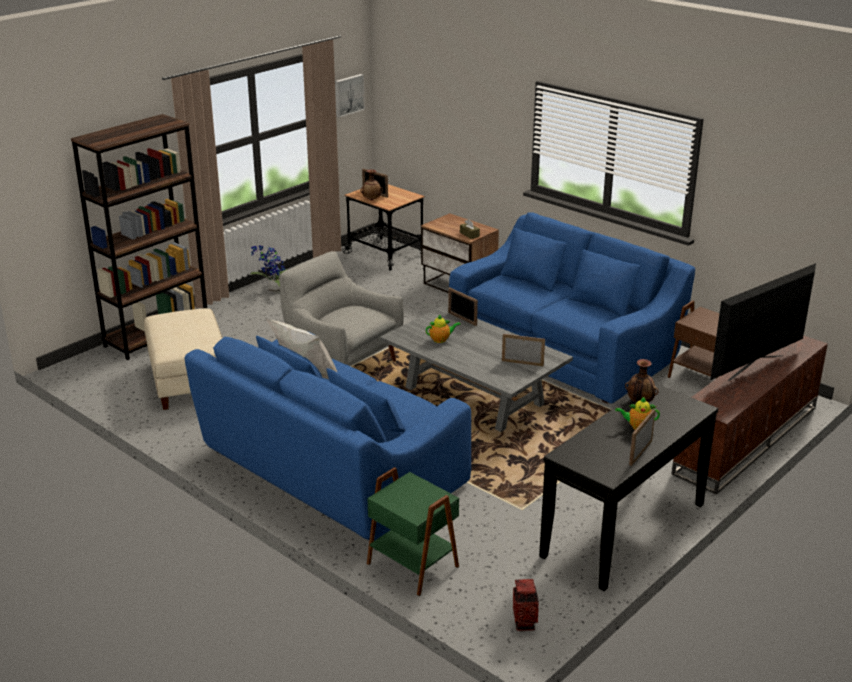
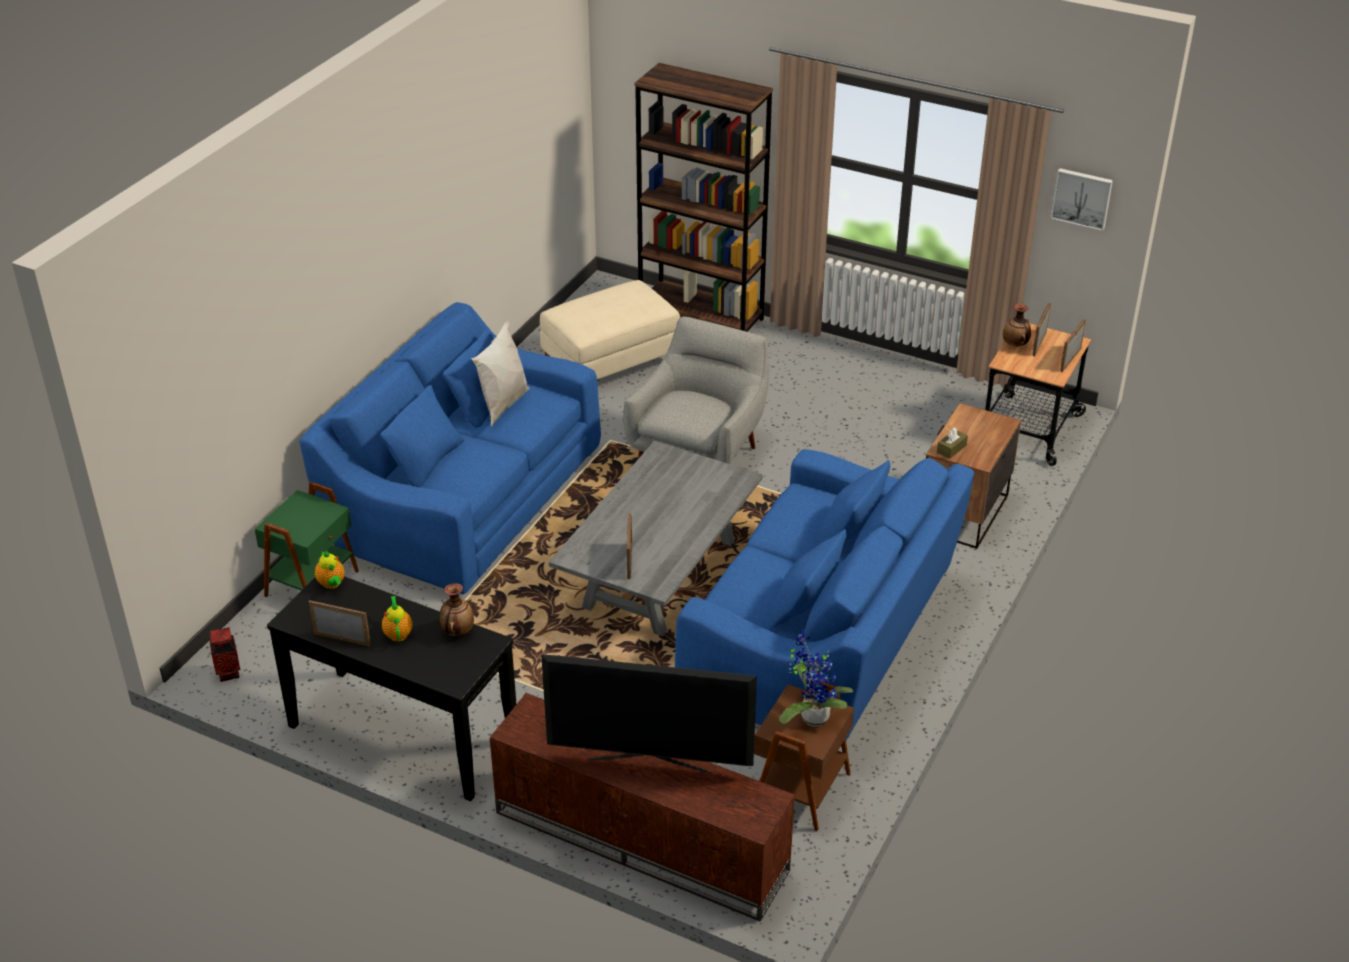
camera: 75 degrees right, 10 degrees up
potted plant [250,245,287,293] -> potted plant moved to [779,630,853,727]
teapot [426,314,461,343] -> teapot moved to [315,552,345,589]
picture frame [448,287,478,326] -> picture frame moved to [1060,319,1086,372]
television [710,263,816,382] -> television turned 150 degrees clockwise [541,655,757,774]

